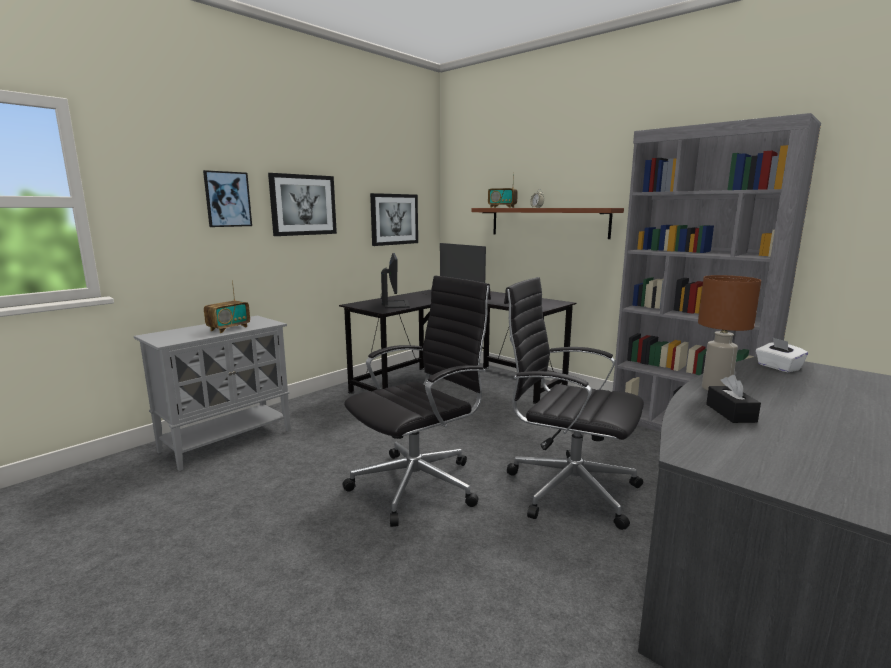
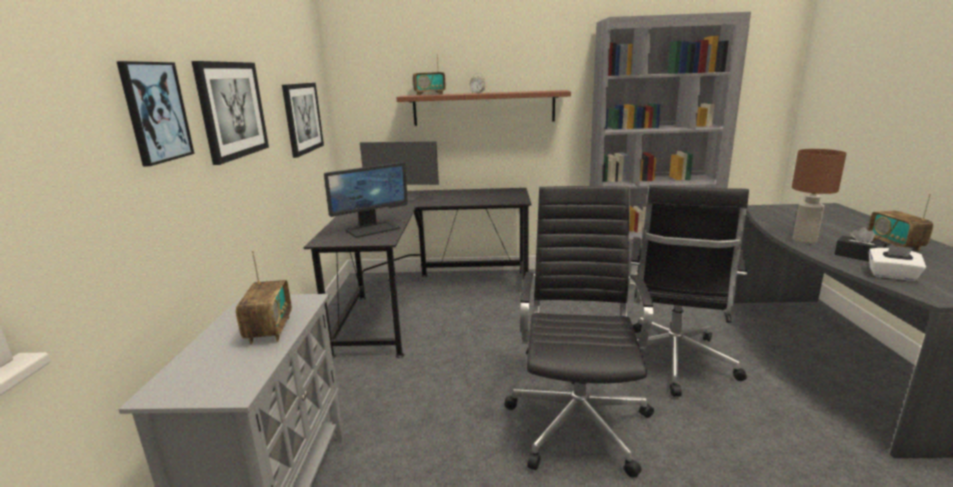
camera: 40 degrees left, 5 degrees up
monitor [381,253,410,308] -> monitor turned 105 degrees clockwise [324,162,408,238]
black office chair [504,277,644,530] -> black office chair turned 60 degrees counterclockwise [630,185,749,397]
white tissue box [756,338,808,372] -> white tissue box moved to [869,245,926,281]
none -> radio [868,194,933,251]

